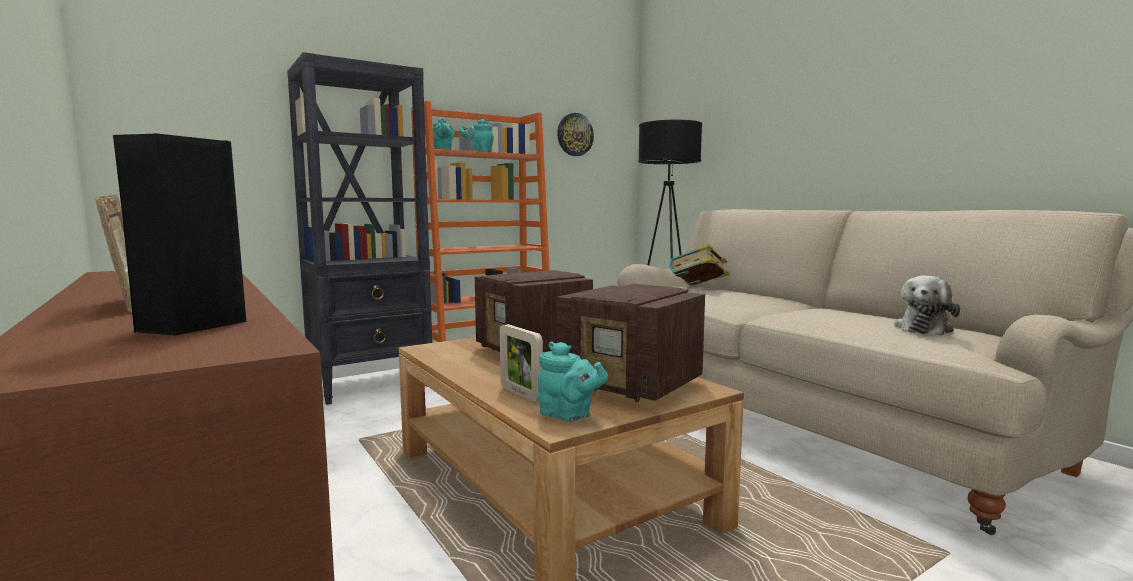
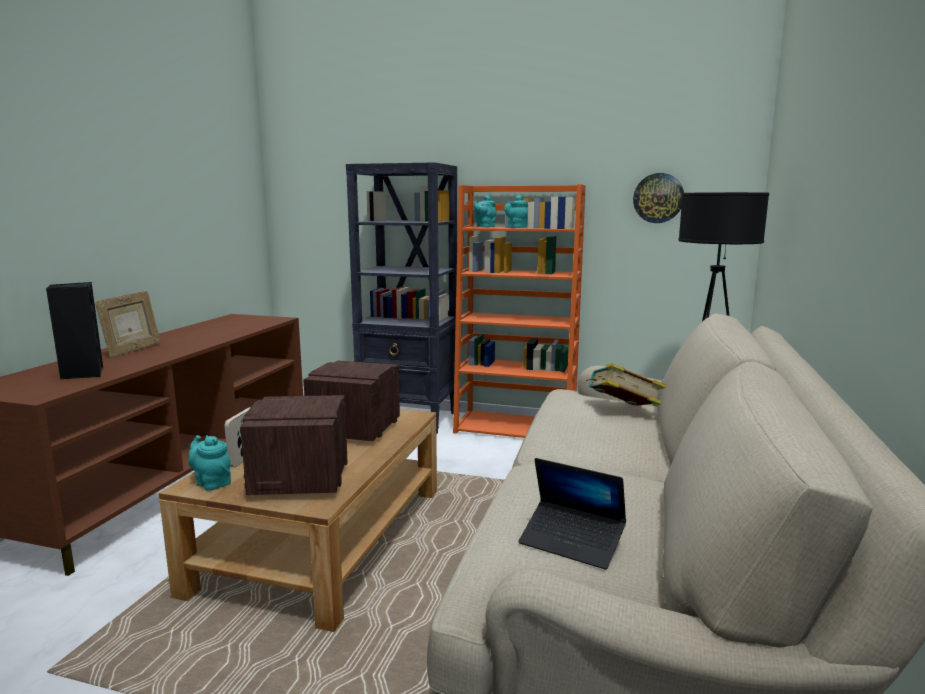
camera: 50 degrees right, 5 degrees up
turquoise teapot [538,341,608,421] -> turquoise teapot turned 135 degrees clockwise [188,435,231,491]
plush toy [894,275,960,336] -> laptop [518,458,626,570]

